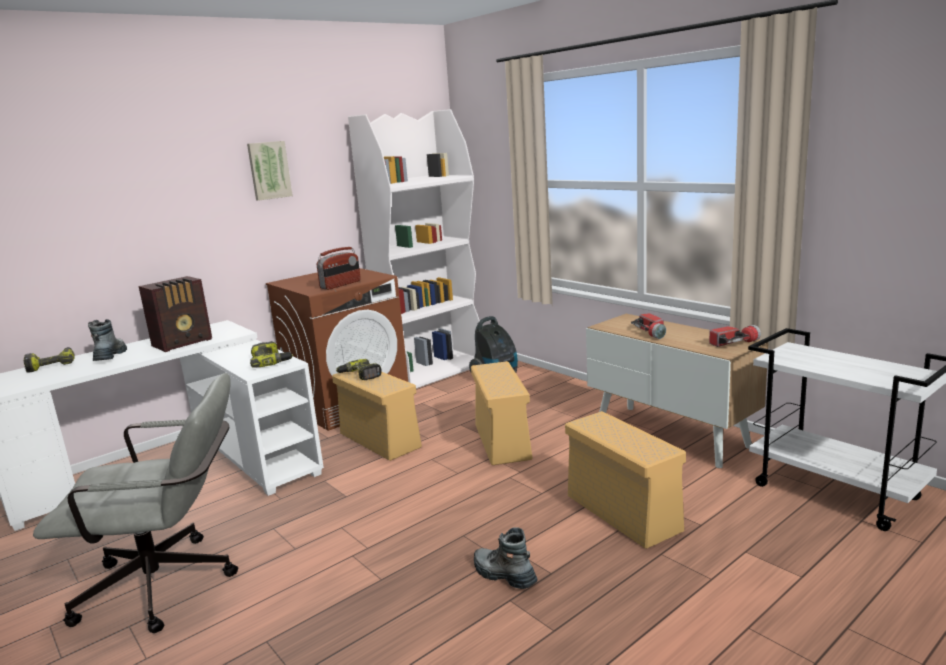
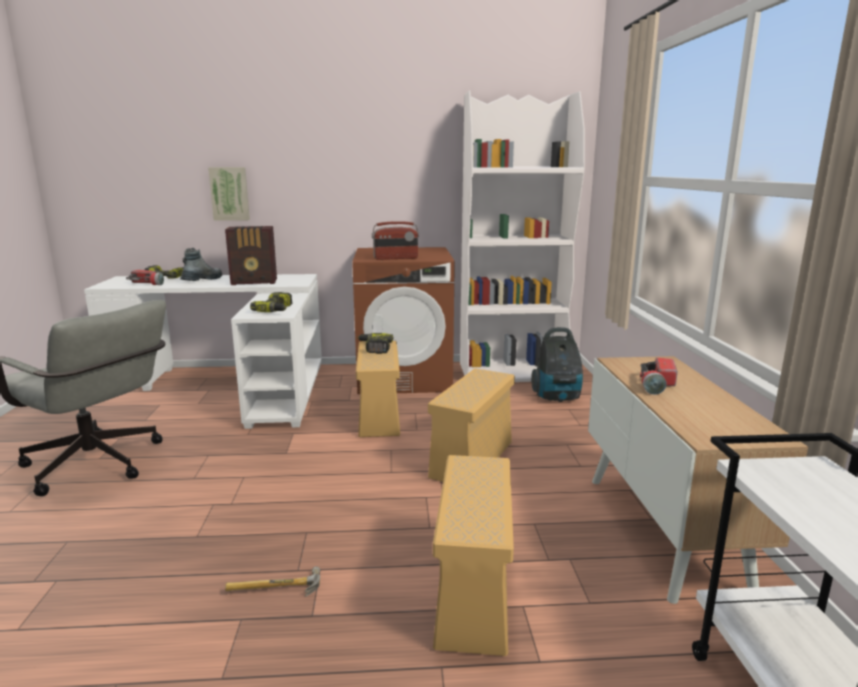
camera: 35 degrees right, 0 degrees up
picture [247,141,293,201] -> picture moved to [208,167,250,221]
boot [474,527,537,589] -> hammer [225,566,320,597]
flashlight [709,325,761,347] -> flashlight moved to [126,270,164,285]

